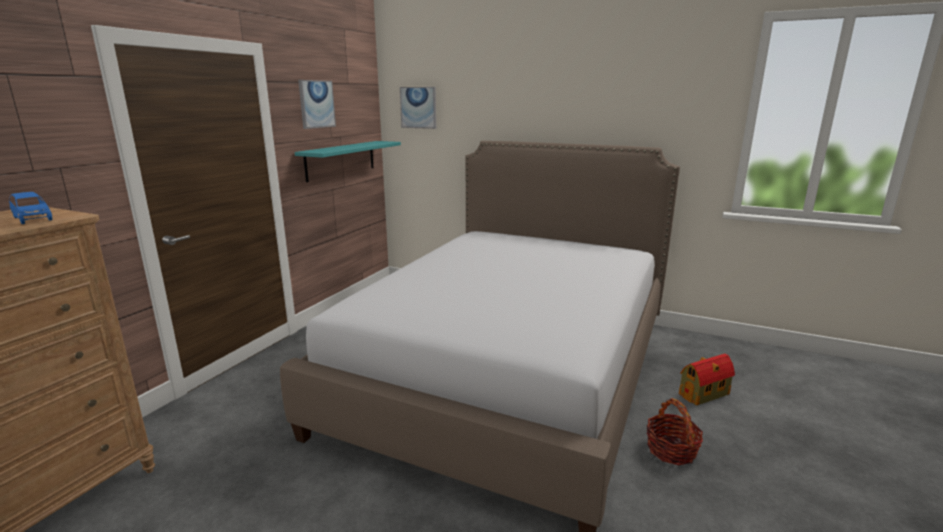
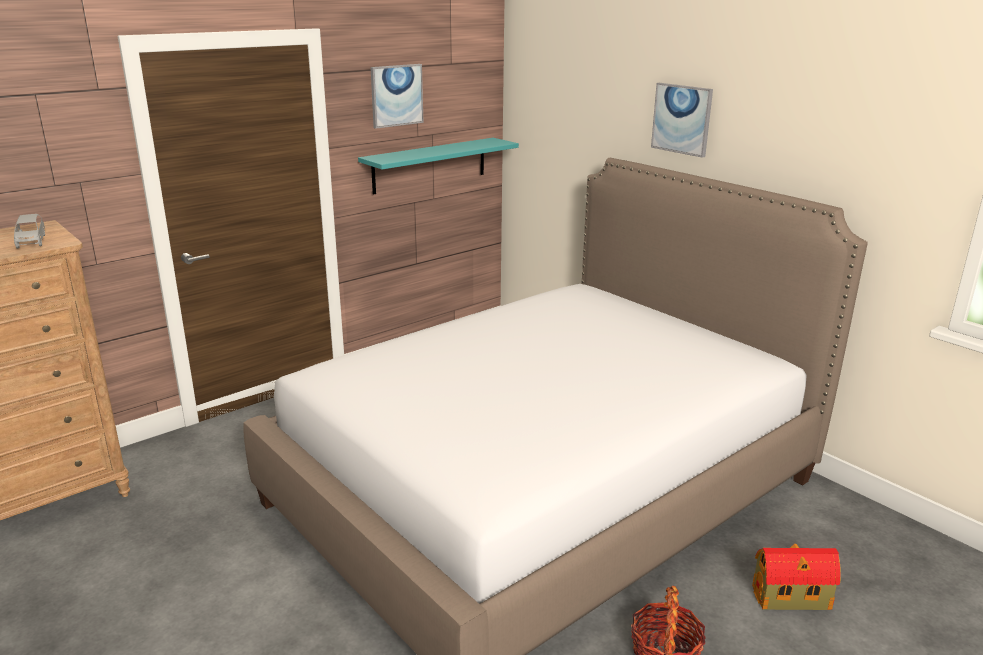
camera: 25 degrees right, 5 degrees up
blue toy car [9,192,52,224] -> grey toy car [14,214,45,248]
picture [400,87,436,129] -> picture moved to [651,83,713,158]

